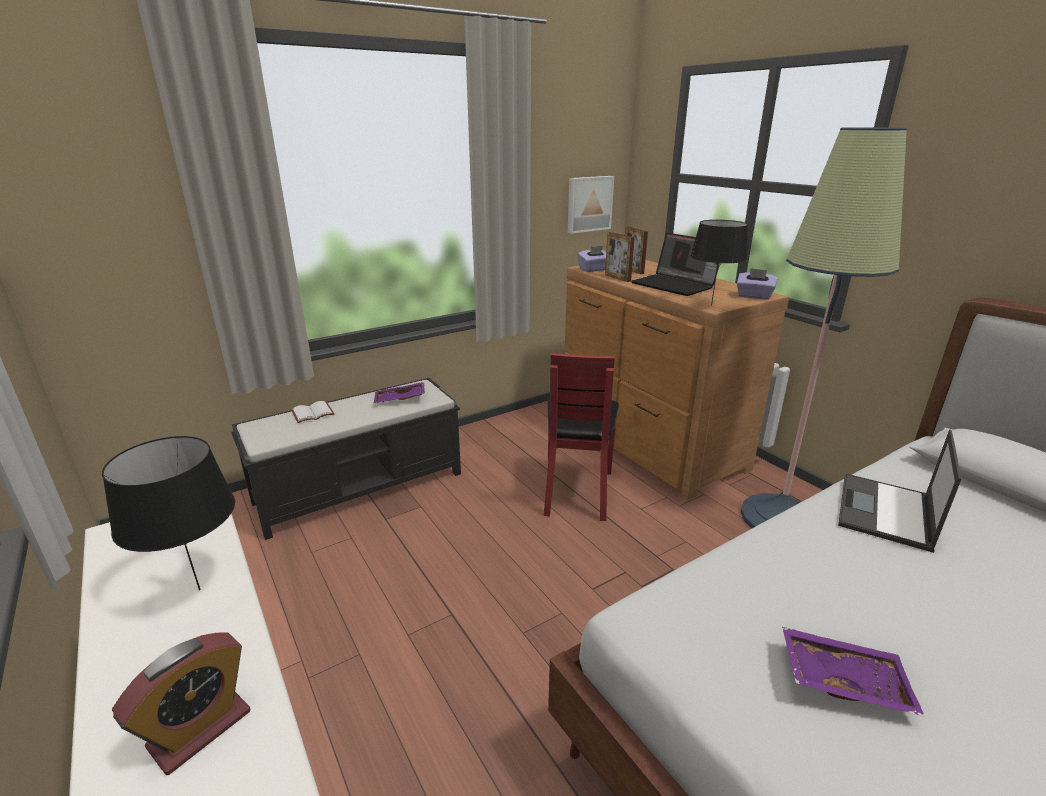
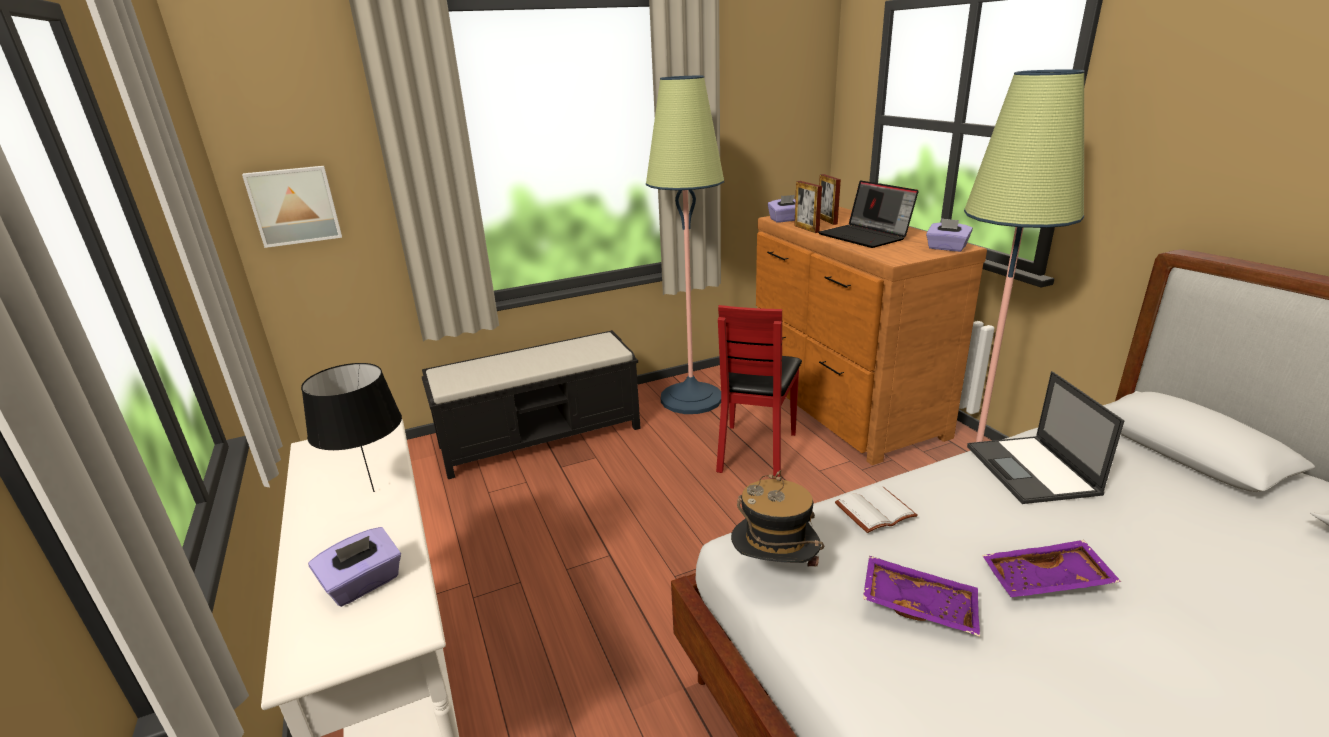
camera: 10 degrees right, 0 degrees up
alarm clock [112,632,251,775] -> purple tissue box [308,527,401,607]
white book [291,401,334,423] -> white book moved to [835,485,918,533]
purple tray [374,382,425,403] -> purple tray moved to [982,540,1121,597]
picture [568,176,614,234] -> picture moved to [242,166,342,248]
black table lamp [690,220,748,305] -> none
laptop [838,429,961,553] -> laptop turned 45 degrees counterclockwise [967,371,1124,504]
none -> floor lamp [646,76,724,414]
none -> hat [731,470,824,566]

